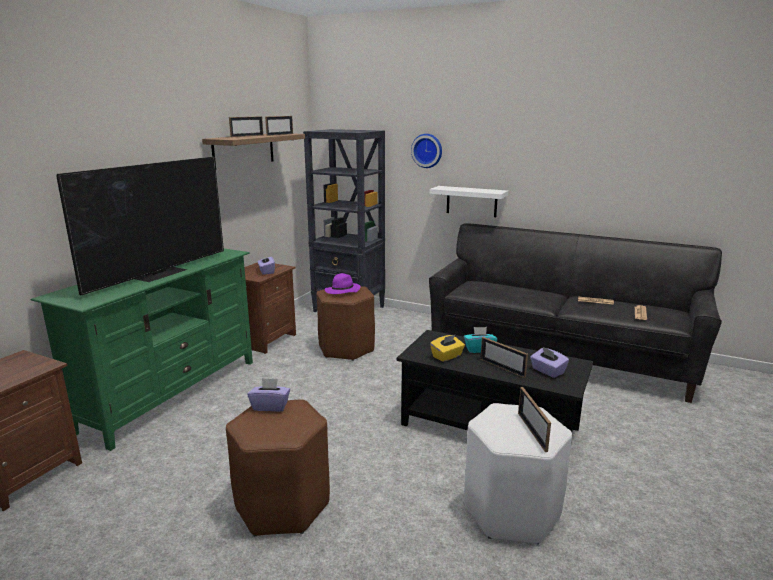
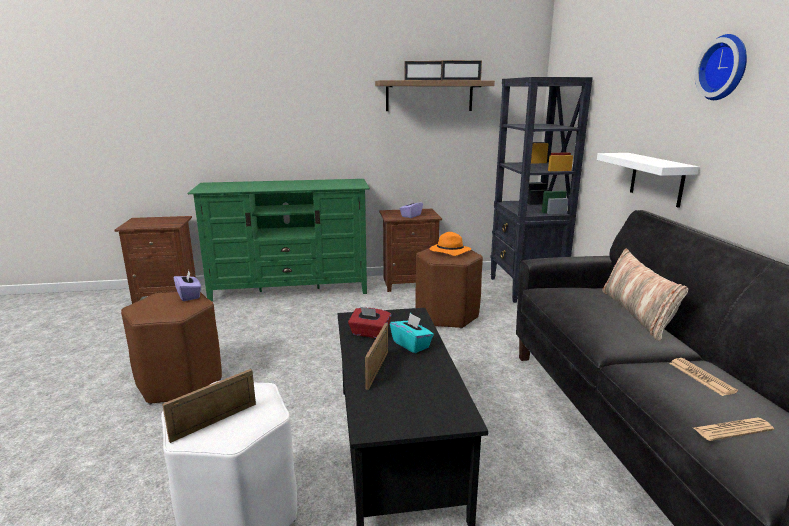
camera: 55 degrees right, 0 degrees up
television [57,156,224,295] -> none
purple hat [325,273,361,294] -> orange hat [430,232,471,256]
wall clock [411,134,442,168] -> wall clock moved to [695,34,747,100]
yellow tissue box [430,335,465,362] -> red tissue box [348,307,391,338]
purple tissue box [530,347,569,378] -> none
none -> pillow [602,248,688,341]

